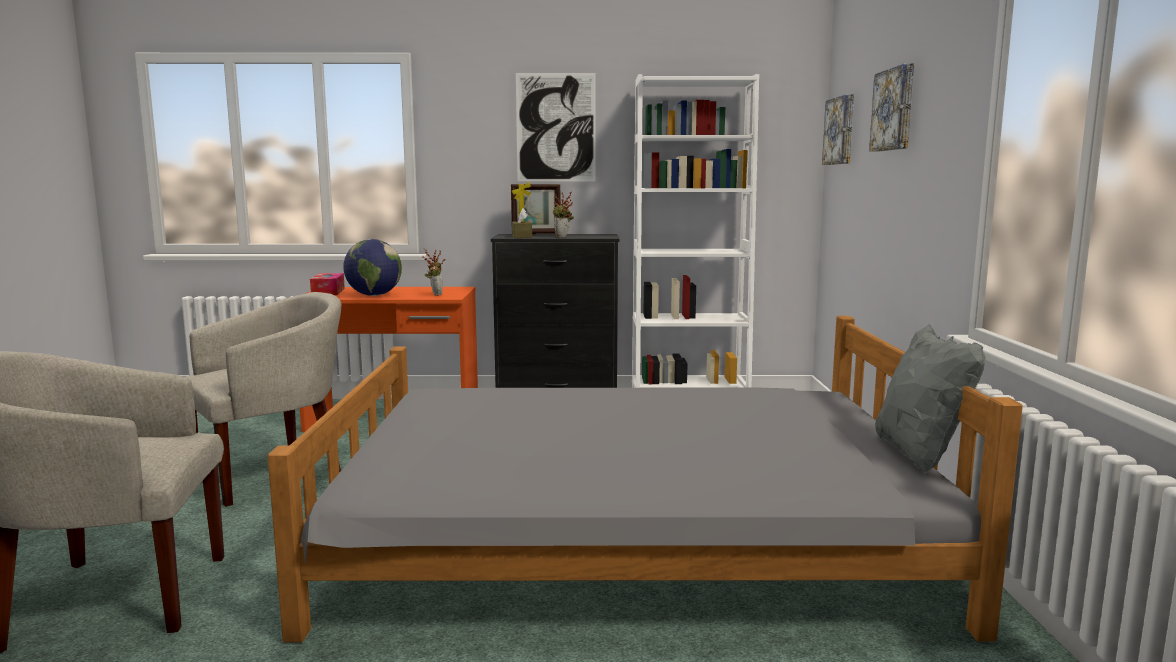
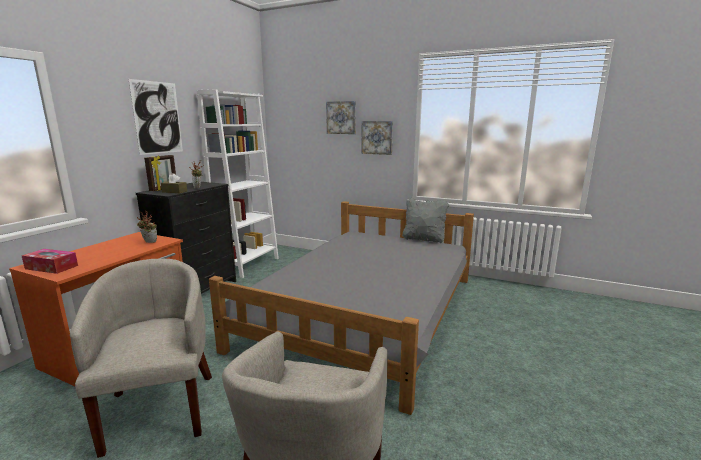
camera: 65 degrees left, 5 degrees up
globe [343,239,402,296] -> none
picture [822,94,854,165] -> picture moved to [361,121,393,155]

